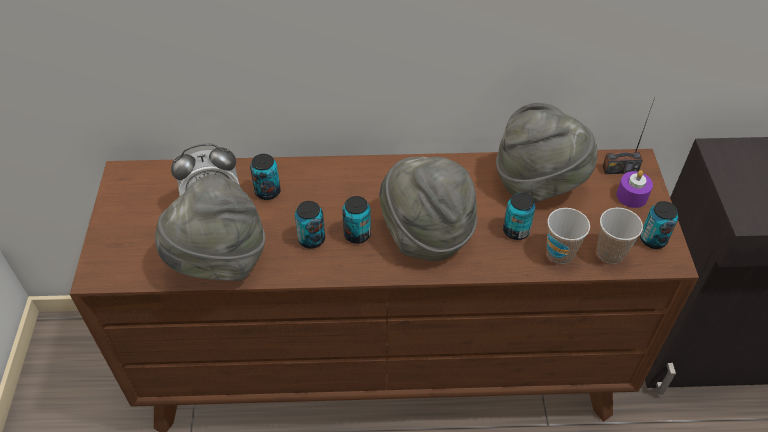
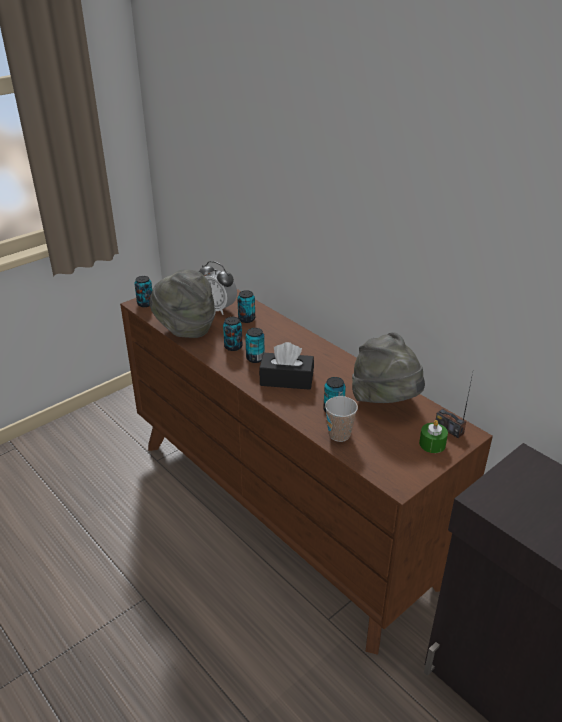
camera: 50 degrees right, 15 degrees down
grey hat [379,157,477,261] -> black tissue box [259,342,314,390]
cup [597,207,643,264] -> none
purple candle [616,170,653,208] -> green candle [419,420,448,453]
can [640,201,678,249] -> can moved to [134,276,152,307]

